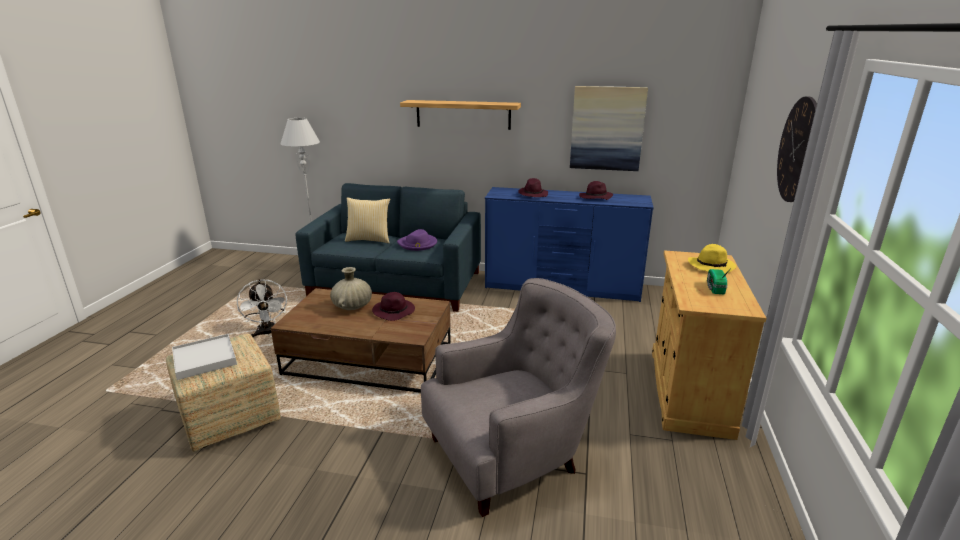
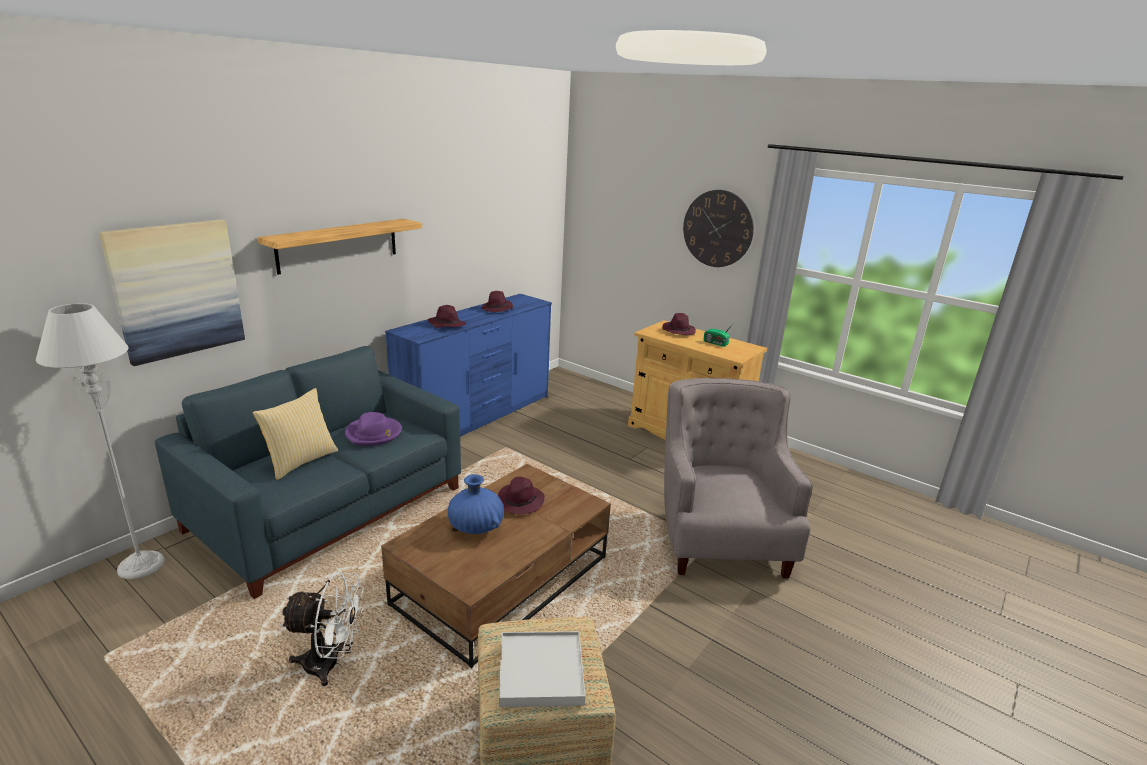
camera: 65 degrees left, 0 degrees up
beige vase [330,267,372,310] -> blue vase [448,474,504,534]
picture [570,86,648,171] -> picture moved to [99,219,245,366]
yellow hat [688,244,736,274] -> purple hat [662,313,696,335]

